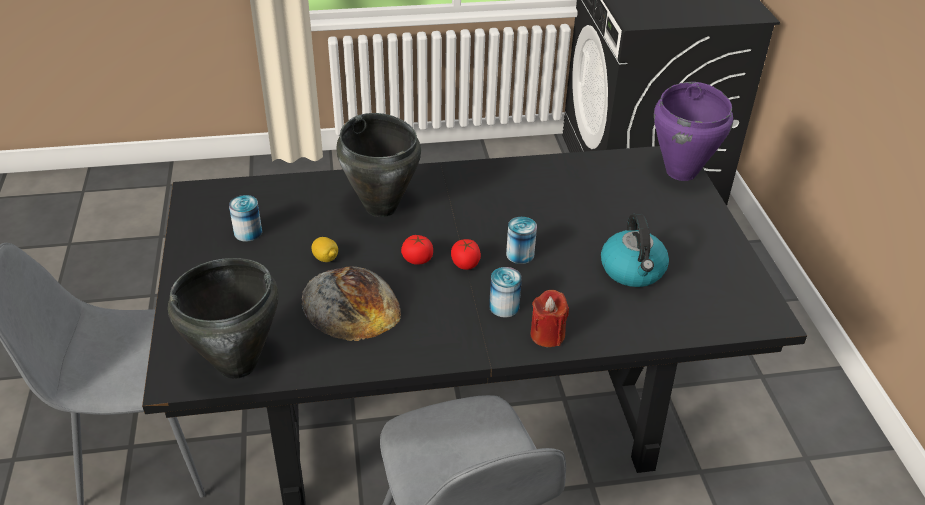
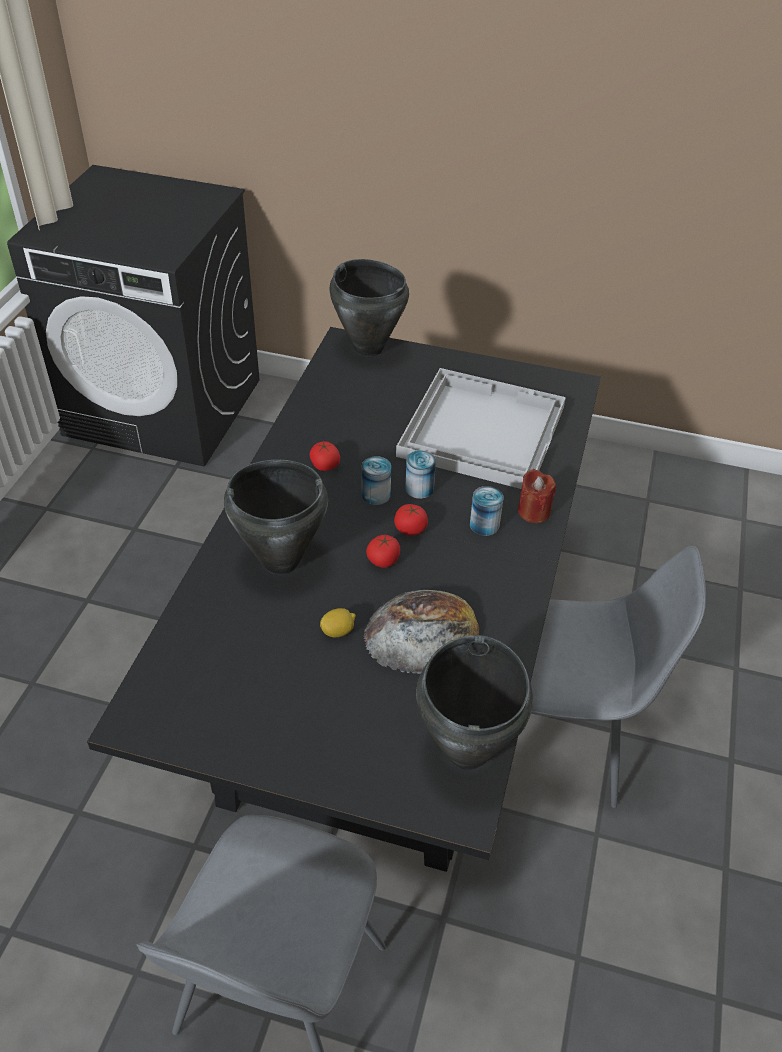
camera: 65 degrees left, 5 degrees up
can [229,195,262,242] -> can moved to [362,456,391,505]
kettle [601,213,669,287] -> white tray [396,368,566,489]
purple cooking pot [654,82,733,181] -> black cooking pot [329,259,409,357]
none -> tomato [310,441,340,471]

